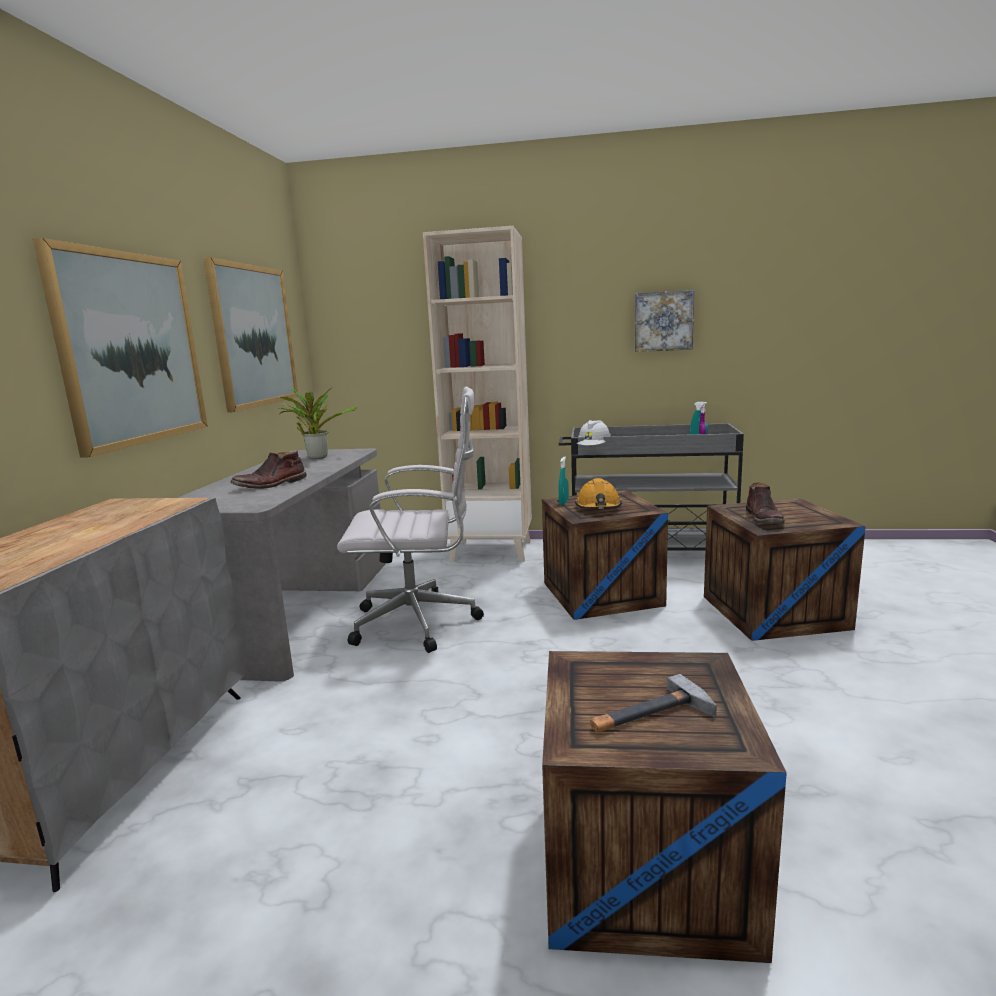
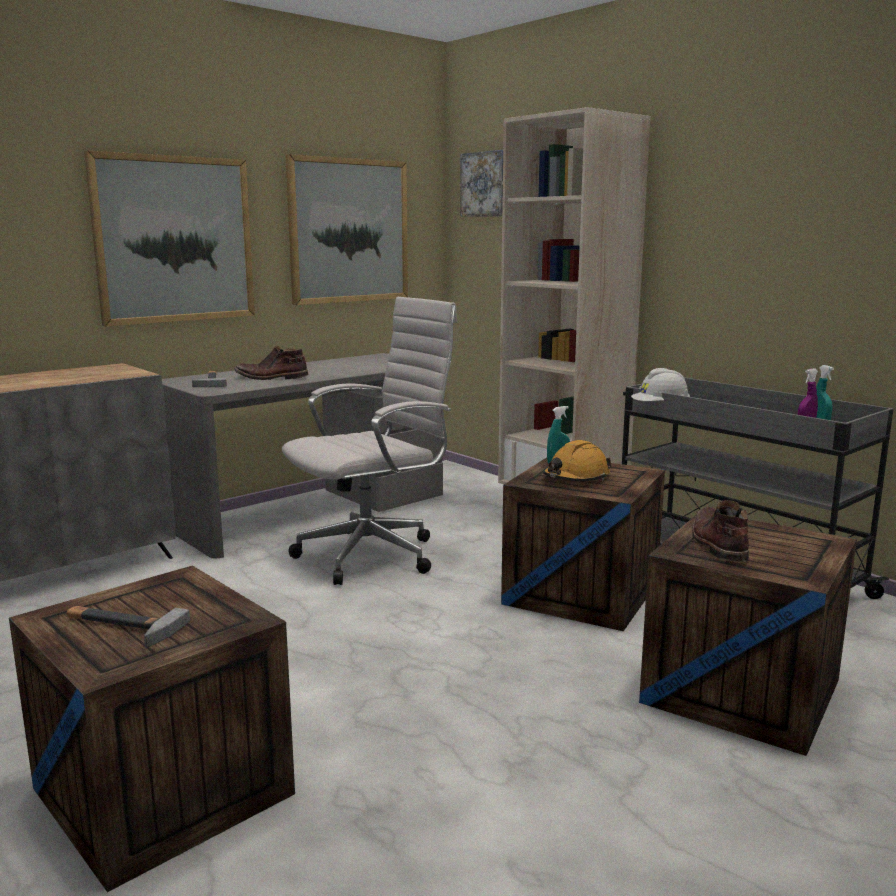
camera: 40 degrees right, 0 degrees up
potted plant [278,387,357,459] -> none
white office chair [337,387,484,653] -> white office chair turned 75 degrees counterclockwise [282,297,458,585]
picture [635,290,694,352] -> picture moved to [460,150,503,217]
brown boot [746,482,785,524] -> brown boot turned 135 degrees clockwise [692,500,749,562]
none -> hammer [192,371,227,387]

